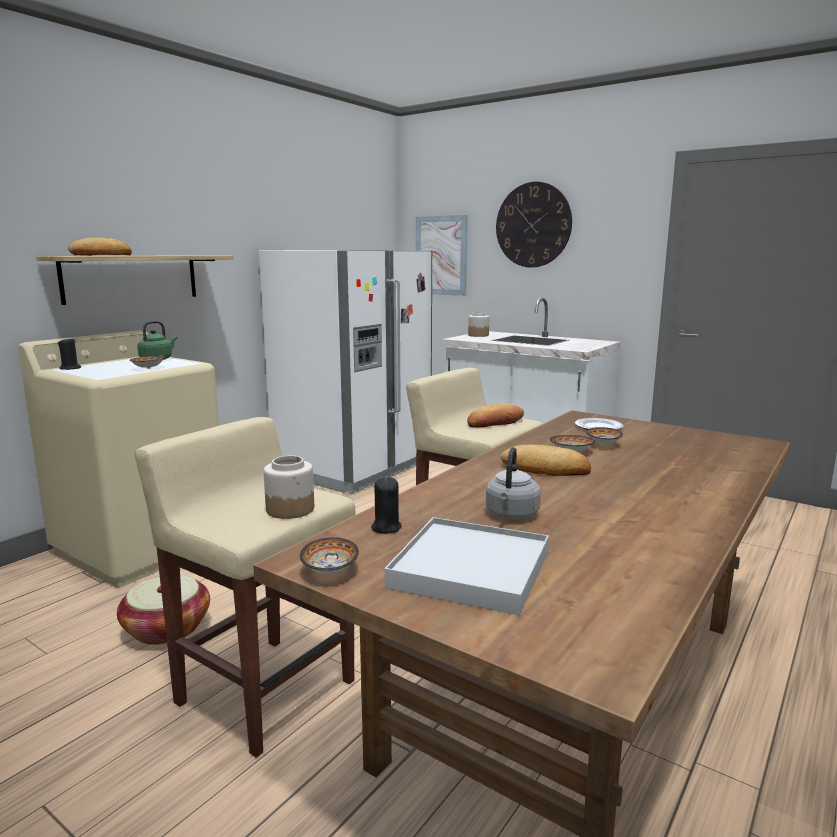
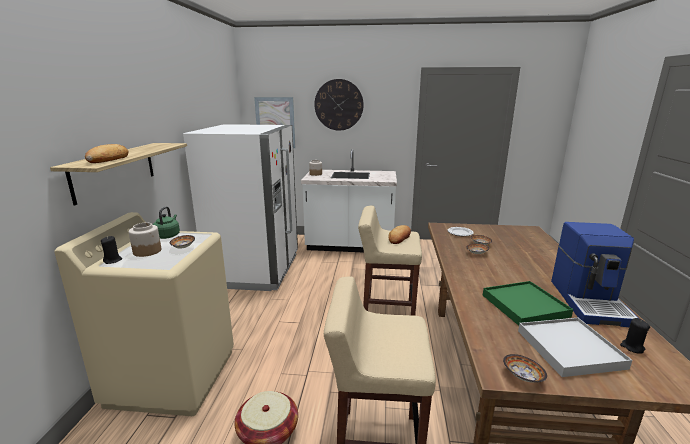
camera: 30 degrees left, 5 degrees up
jar [263,456,314,519] -> jar moved to [129,223,161,257]
black candle [371,477,402,534] -> black candle moved to [620,318,650,354]
grey kettle [486,447,541,519] -> green tray [483,281,573,326]
bread [501,444,591,476] -> none
none -> coffee machine [551,222,638,327]

